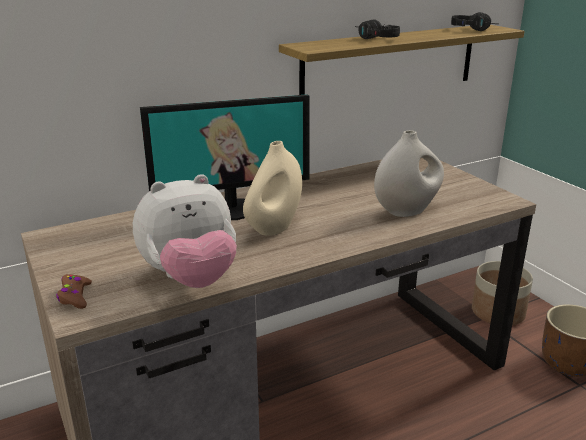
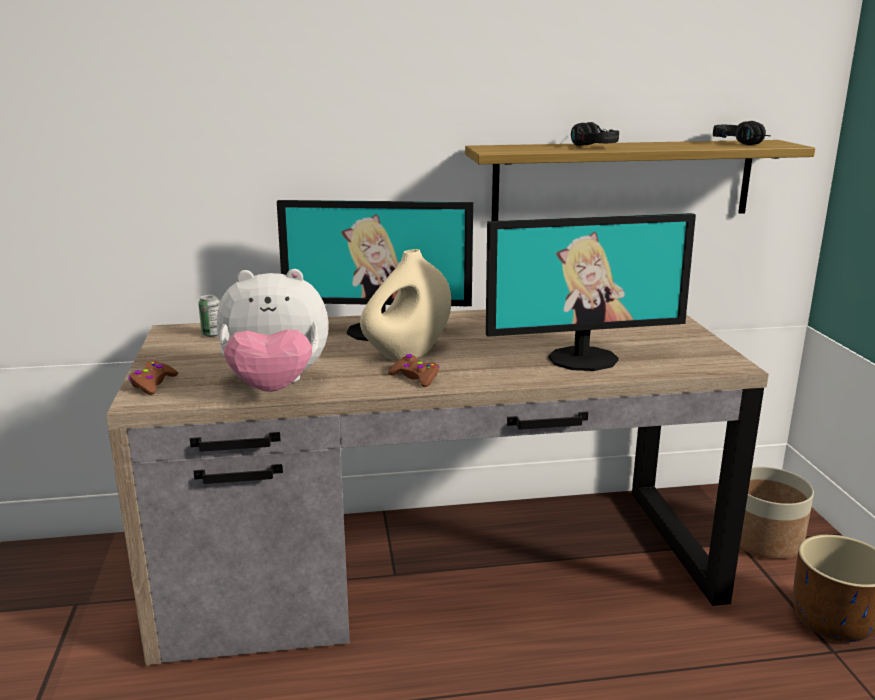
camera: 20 degrees right, 5 degrees down
white vase [374,130,444,217] -> monitor [486,213,696,371]
none -> can [198,295,220,337]
none -> brown game controller [388,354,440,387]

